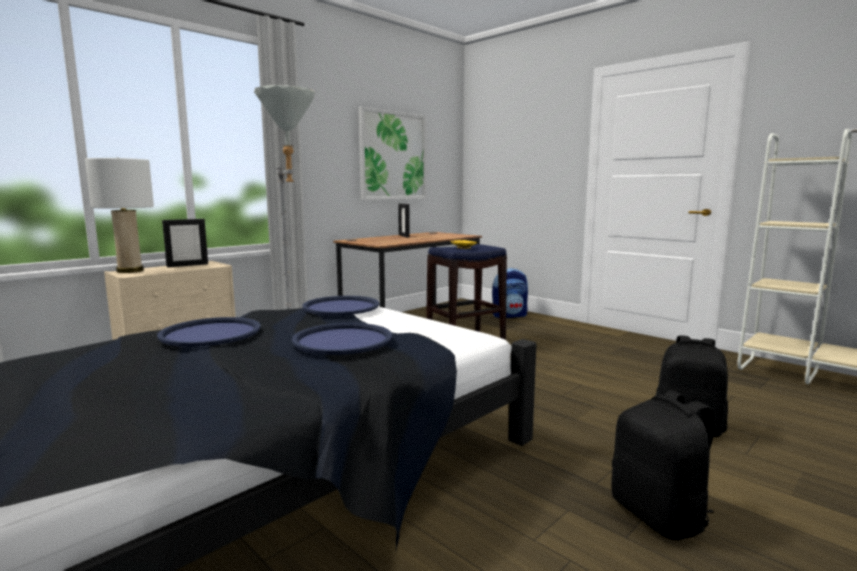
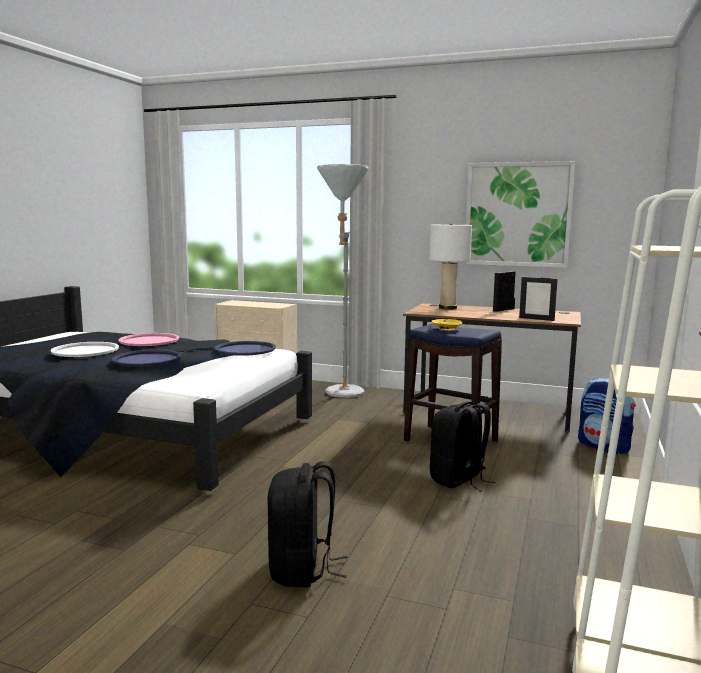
camera: 65 degrees right, 0 degrees up
white table lamp [85,158,154,273] -> white table lamp moved to [429,224,472,310]
blue tray [157,317,261,347] -> pink tray [118,333,179,346]
picture frame [162,219,208,267] -> picture frame moved to [519,277,558,321]
black backpack [611,390,716,540] -> black backpack moved to [430,402,496,492]
none -> white tray [50,342,119,357]

